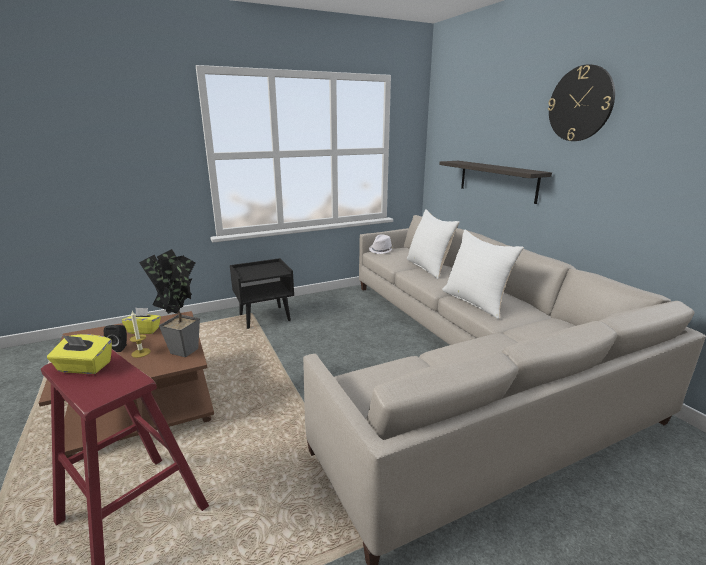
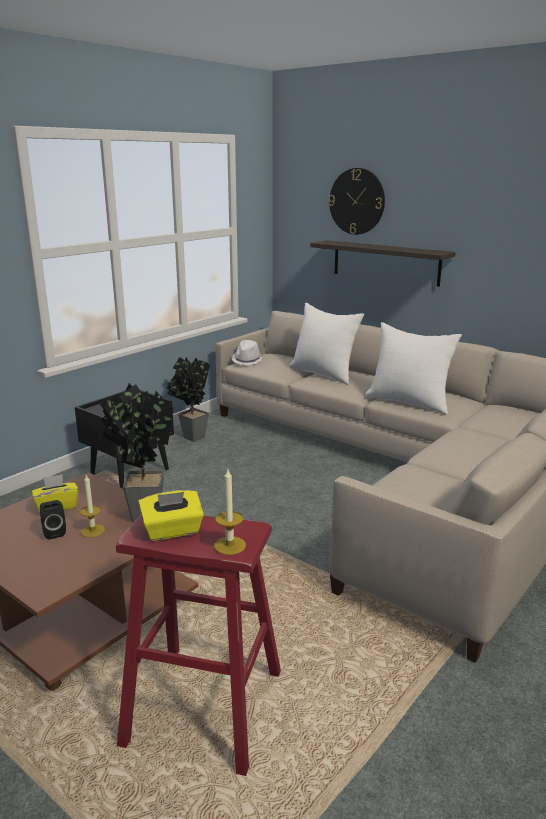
camera: 25 degrees left, 0 degrees up
wall clock [548,64,615,141] -> wall clock moved to [329,168,385,235]
none -> potted plant [167,357,210,442]
none -> candle [214,470,246,555]

